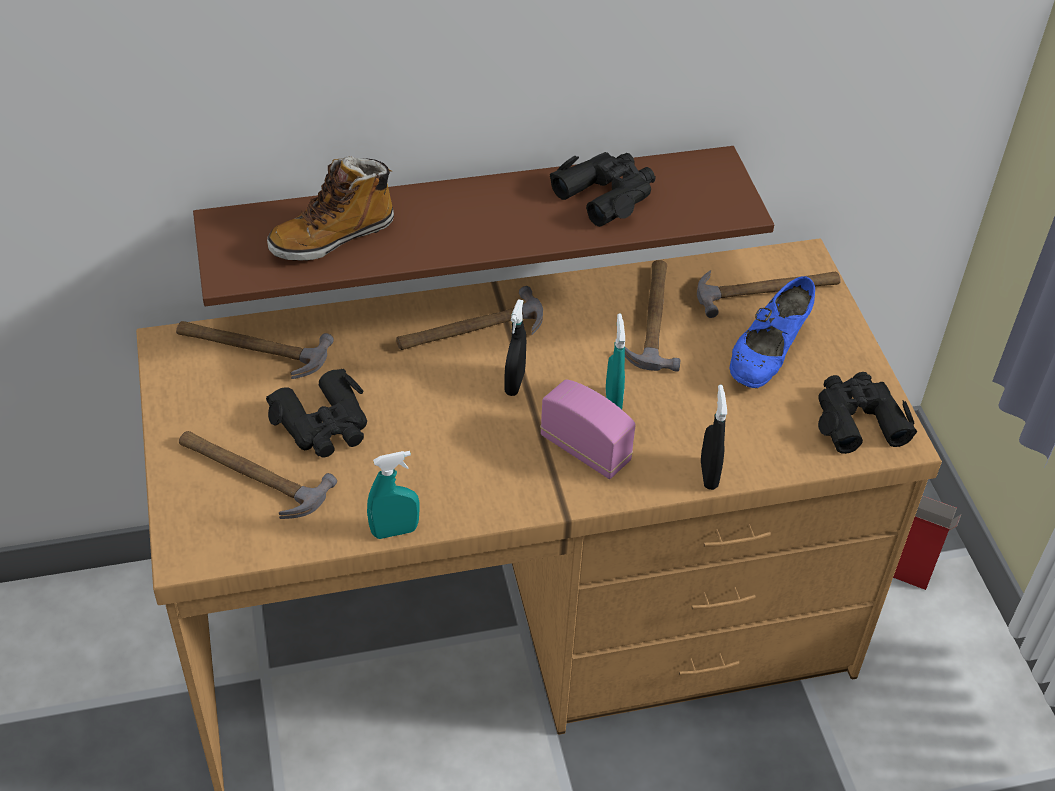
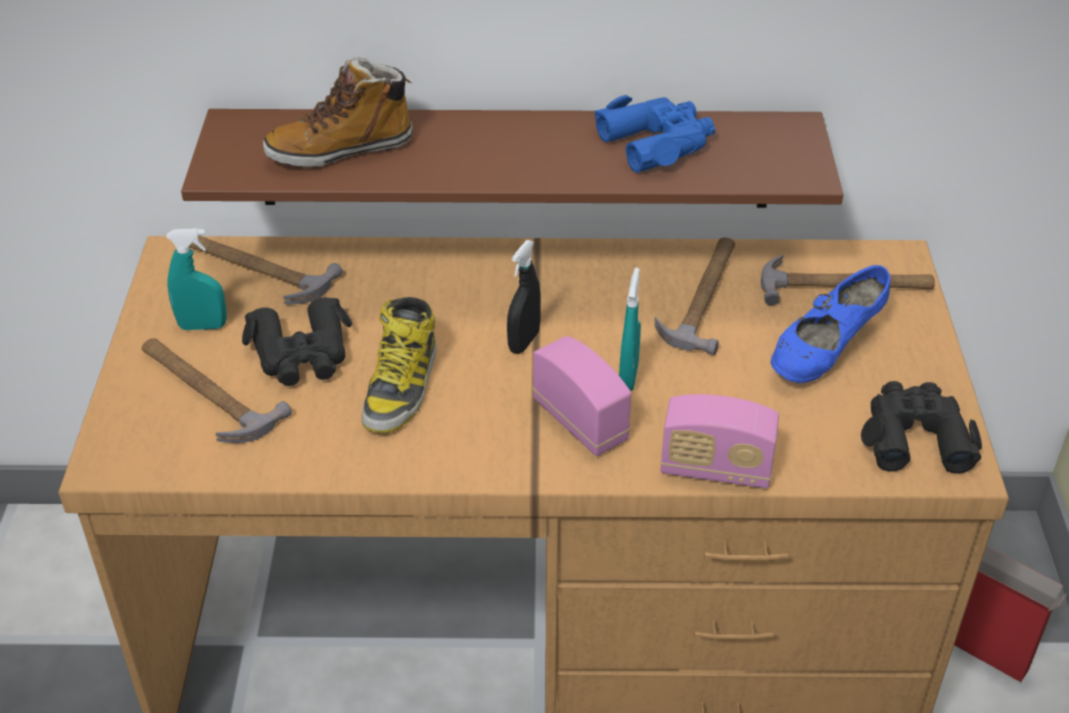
camera: 15 degrees right, 5 degrees down
turquoise spray bottle [367,451,420,539] -> turquoise spray bottle moved to [166,228,227,330]
hammer [396,286,543,350] -> none
black binoculars [550,152,656,227] -> blue binoculars [594,95,715,173]
black spray bottle [701,385,727,490] -> radio [660,394,779,489]
none -> boot [361,297,437,434]

